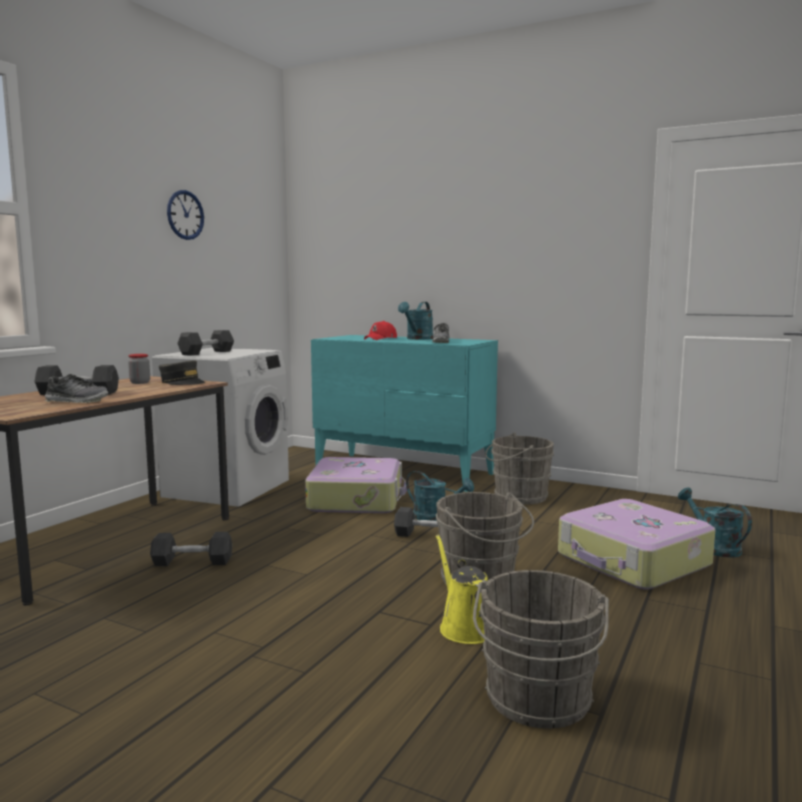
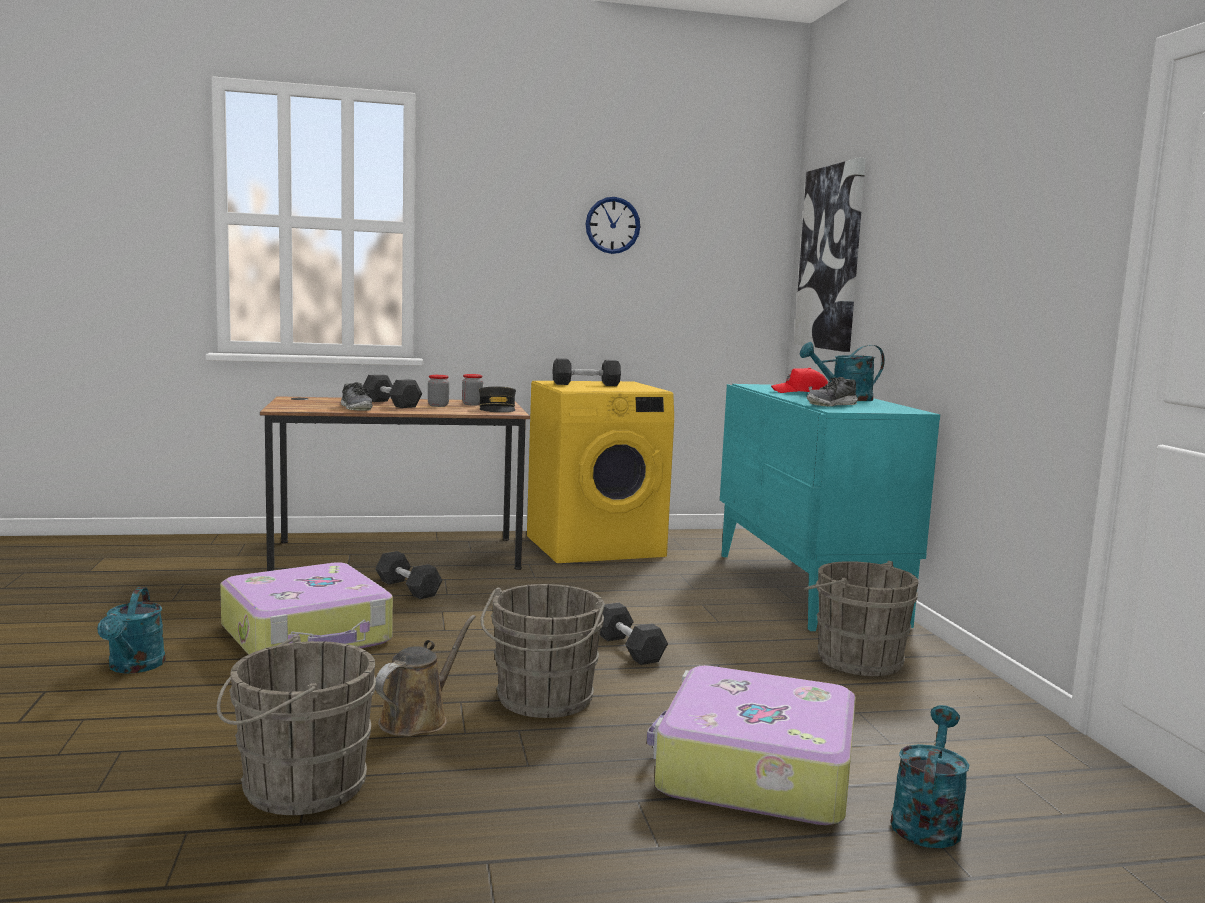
camera: 50 degrees right, 0 degrees up
white washing machine [152,348,289,507] -> yellow washing machine [527,381,674,563]
suitcase [305,457,409,513] -> suitcase moved to [220,562,393,655]
turquoise watering can [406,471,474,521] -> turquoise watering can moved to [97,587,166,674]
yellow watering can [436,535,488,644] -> brown watering can [375,615,476,737]
none -> jar [428,375,449,407]
none -> picture [794,158,866,352]

